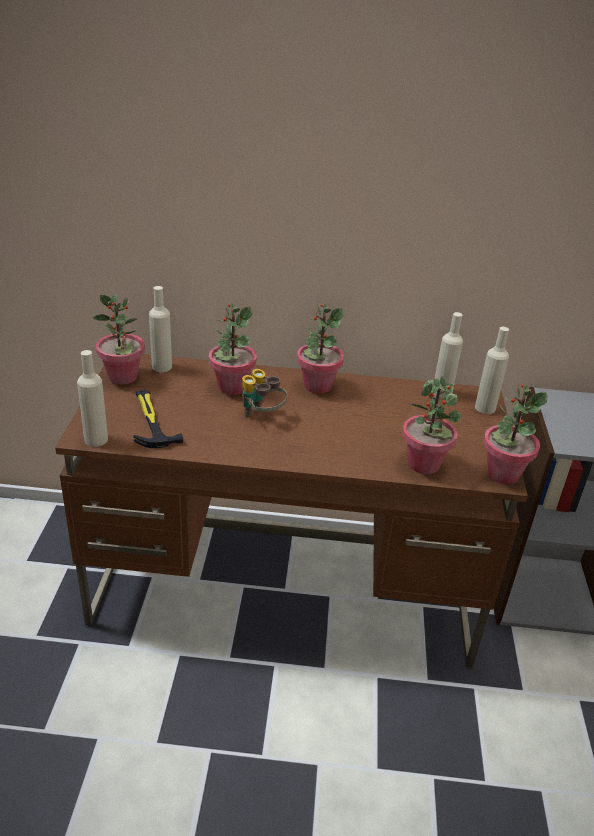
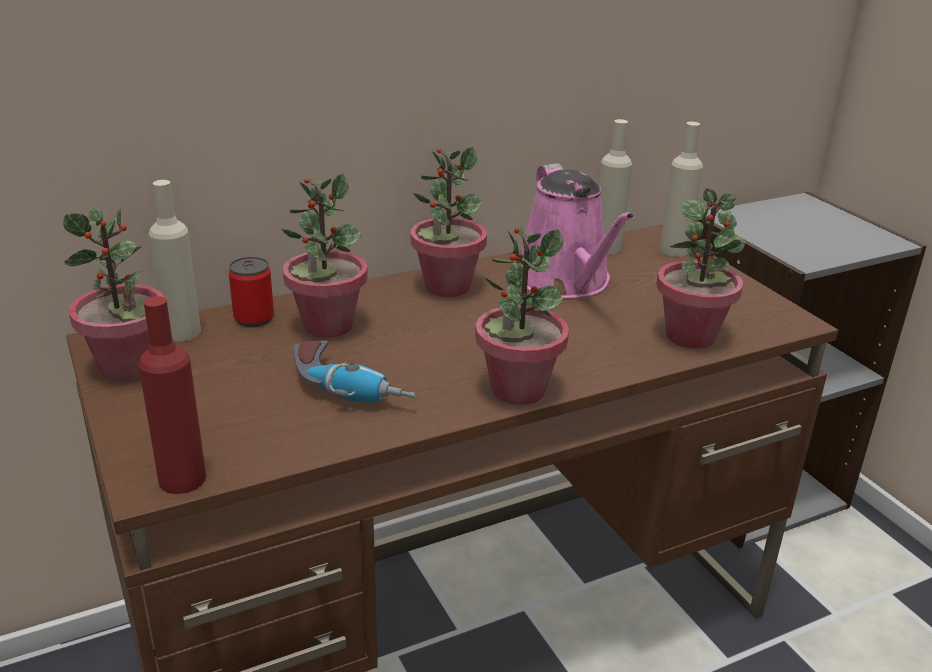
camera: 30 degrees left, 5 degrees down
beige bottle [77,350,108,447] -> red bottle [138,296,206,494]
hammer [133,390,183,448] -> none
binoculars [242,369,287,417] -> none
potted plant [483,384,547,484] -> potted plant moved to [475,225,569,405]
none -> can [229,257,274,327]
none -> power drill [294,341,416,402]
none -> pink watering can [520,163,634,299]

